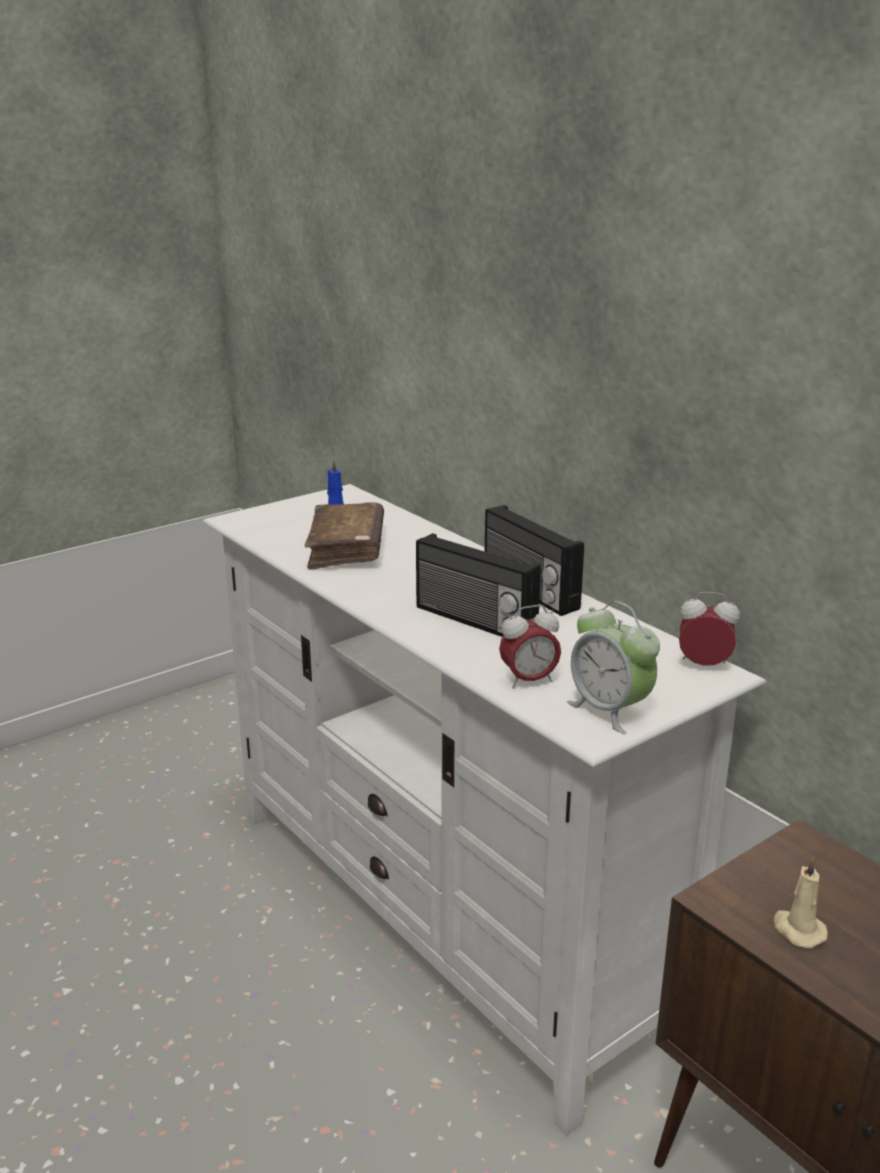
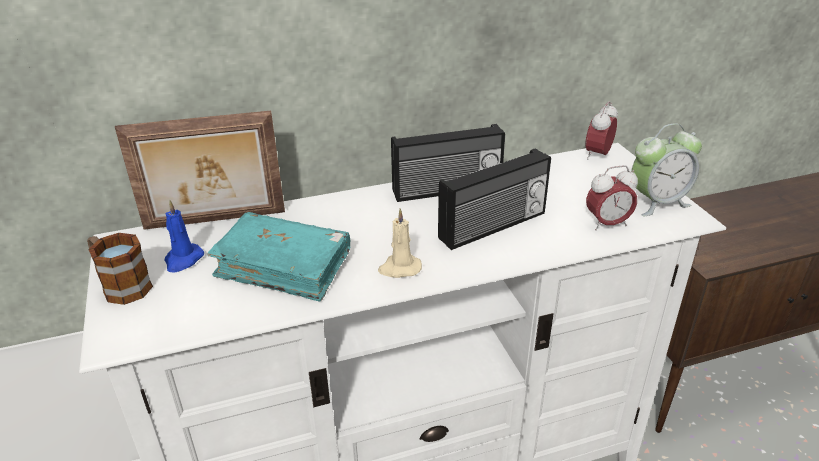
camera: 70 degrees left, 10 degrees up
brown book [305,502,384,570] -> turquoise book [208,212,350,302]
alarm clock [499,605,561,689] -> alarm clock turned 75 degrees clockwise [586,165,638,231]
beige candle [774,857,828,948] -> beige candle moved to [378,209,422,278]
none -> mug [87,233,153,305]
none -> picture frame [115,111,285,230]

